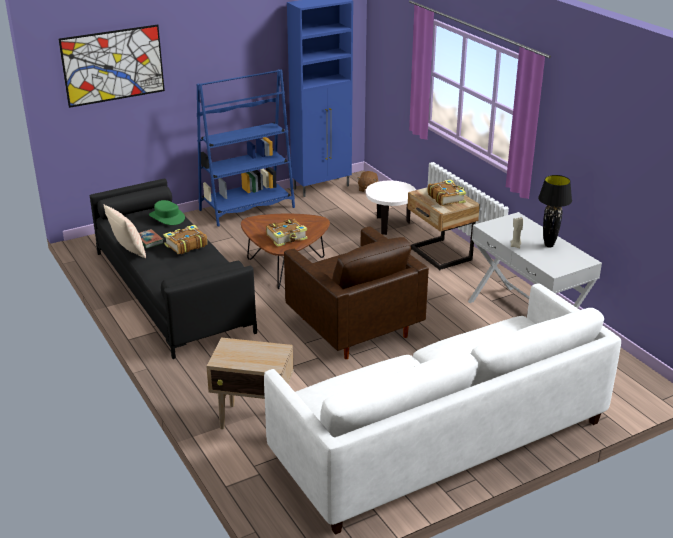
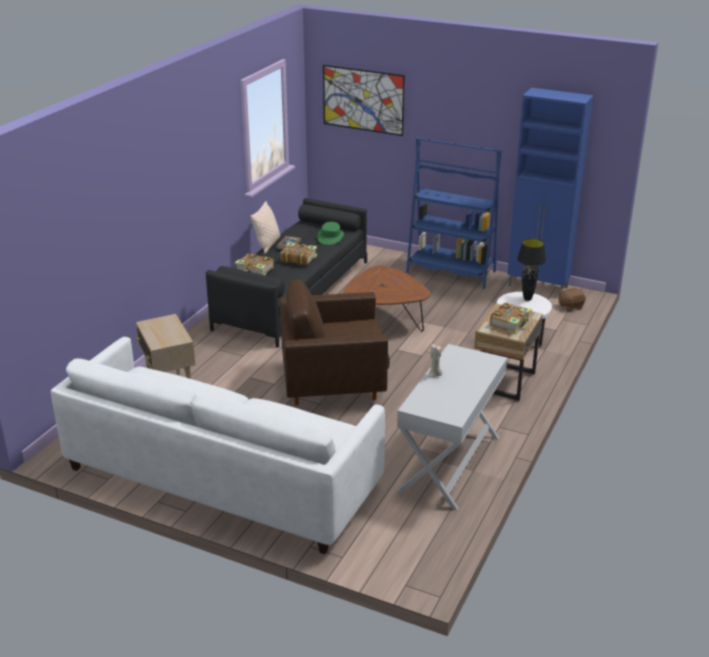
camera: 55 degrees right, 0 degrees up
book [266,219,307,247] -> book moved to [235,253,274,275]
brown armchair [284,227,429,359] -> brown armchair turned 60 degrees clockwise [280,279,390,405]
black table lamp [538,175,572,247] -> black table lamp moved to [517,238,546,301]

